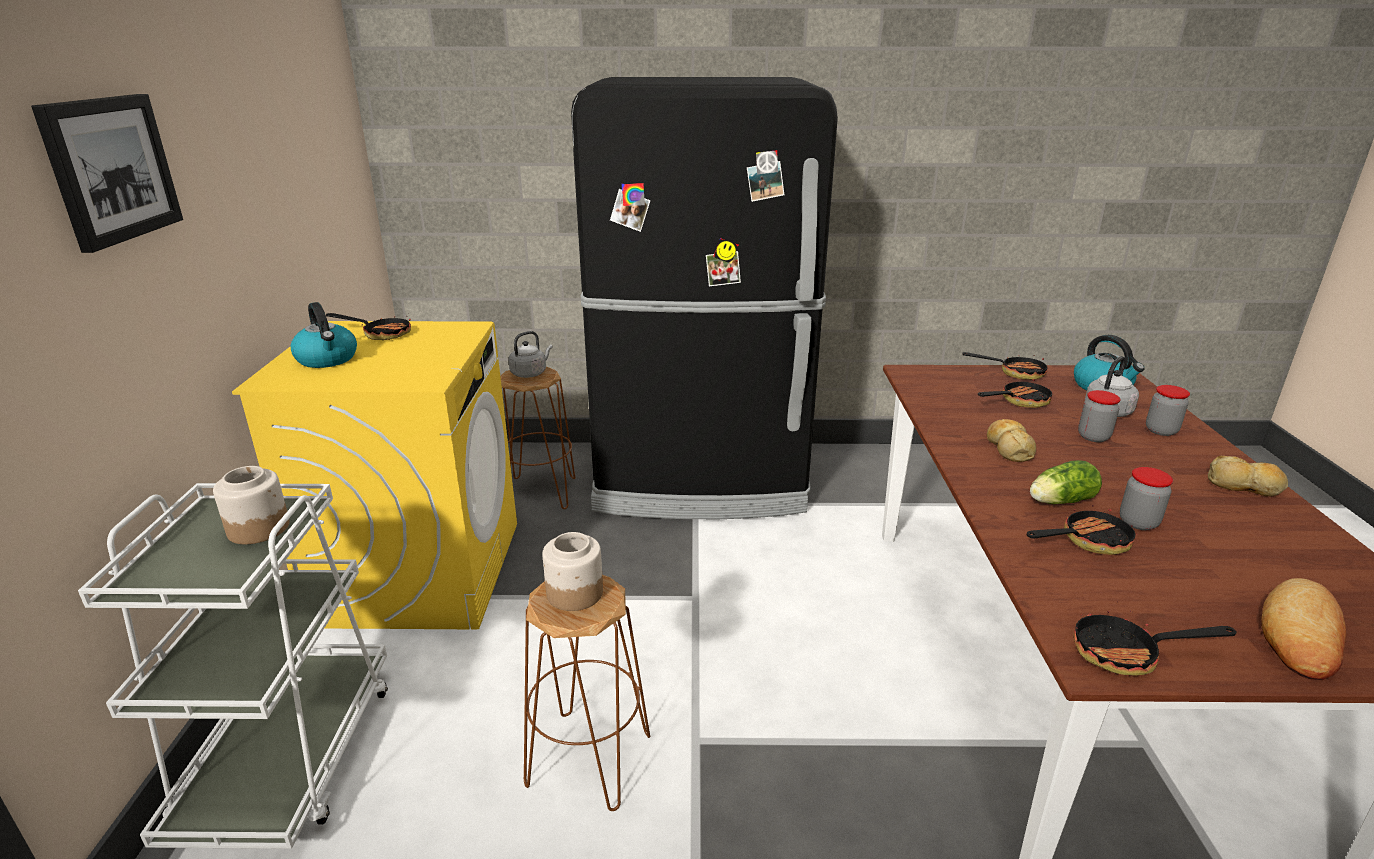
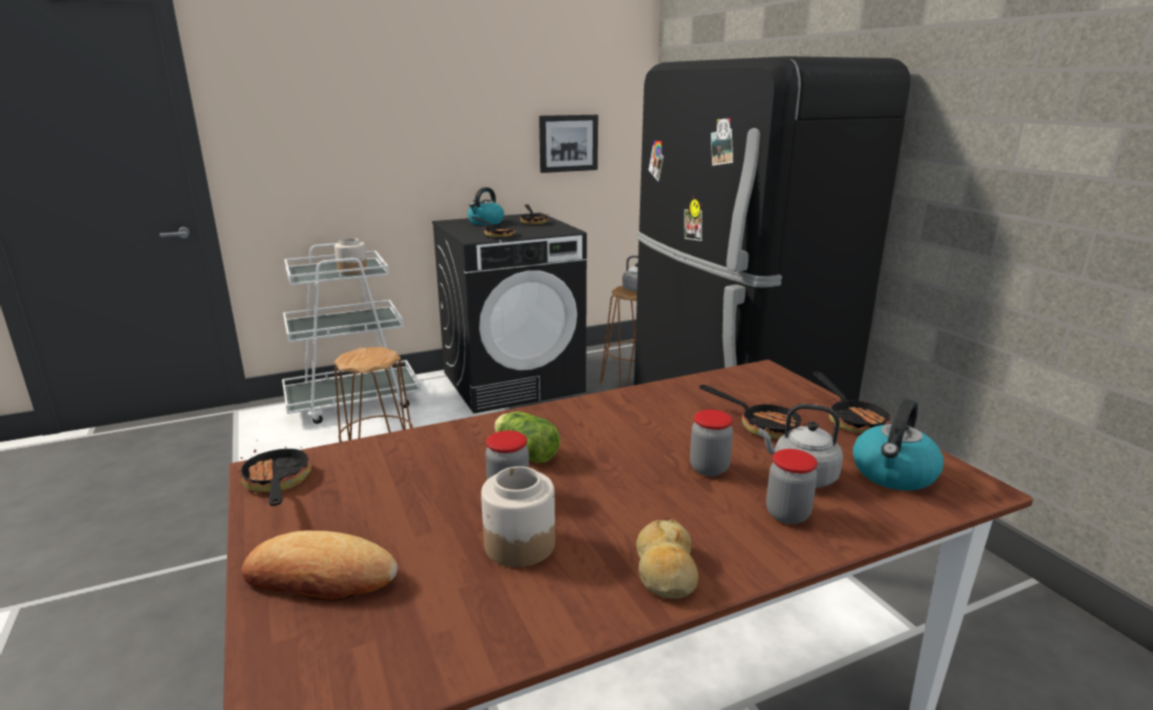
camera: 65 degrees right, 5 degrees down
picture [31,94,183,253] -> picture moved to [539,115,598,173]
yellow washing machine [232,321,517,630] -> black washing machine [432,213,587,414]
jar [542,532,603,611] -> jar moved to [481,466,555,567]
bread [987,419,1036,462] -> none
frying pan [1027,505,1137,555] -> frying pan moved to [471,217,515,237]

